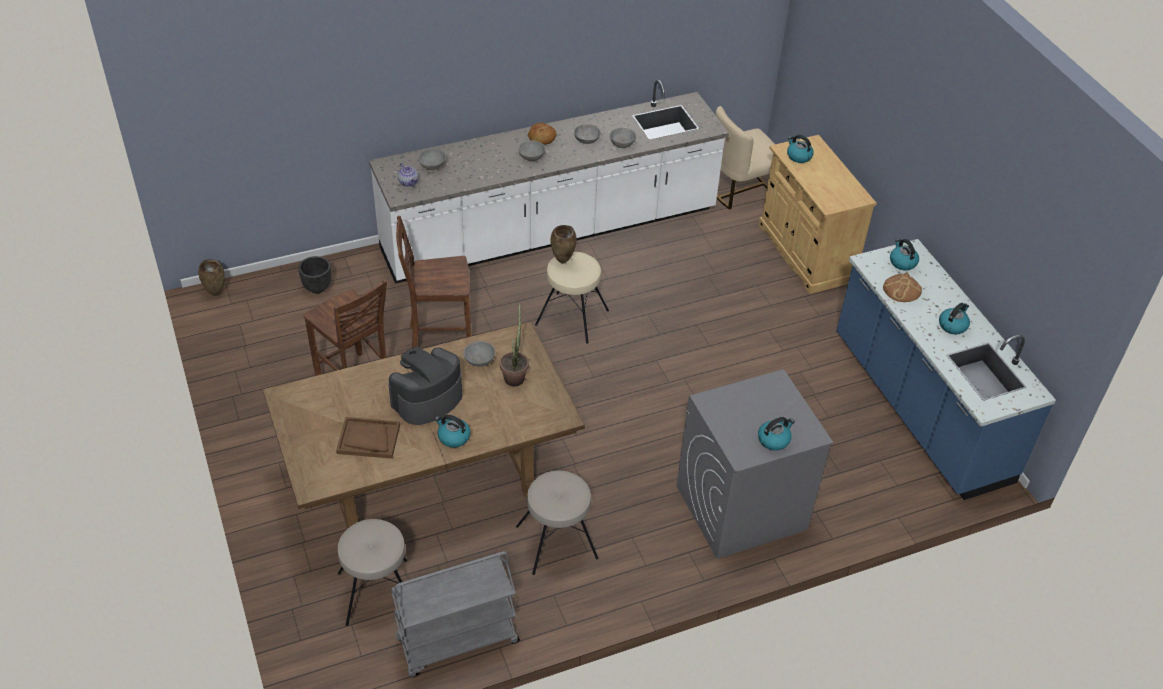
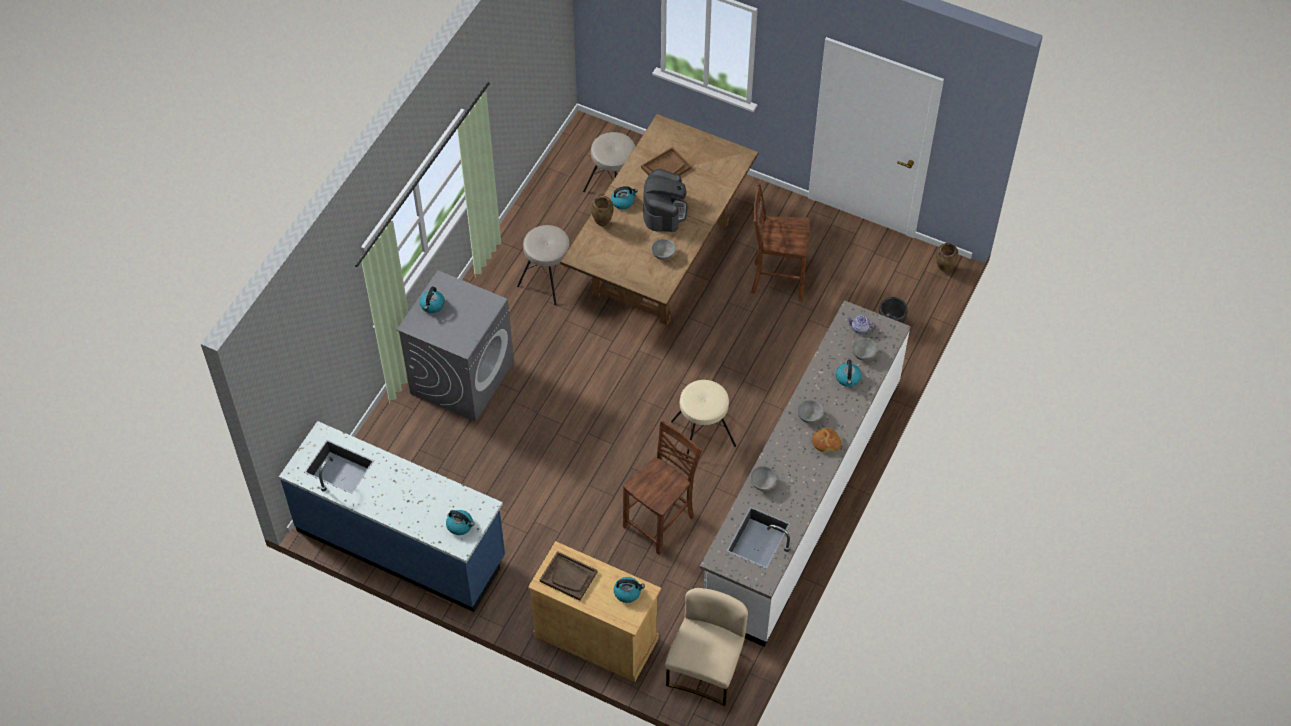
camera: 140 degrees right, 10 degrees up
grey cart [391,551,520,677] -> none
brown chair [396,216,471,348] -> brown chair moved to [623,420,702,555]
potted plant [500,301,529,387] -> none
brown vase [550,225,577,264] -> brown vase moved to [591,196,613,226]
grey bowl [574,124,601,144] -> none
bread [883,273,922,302] -> none
kettle [939,303,970,335] -> kettle moved to [836,360,861,387]
none -> brown tray [540,551,598,601]

